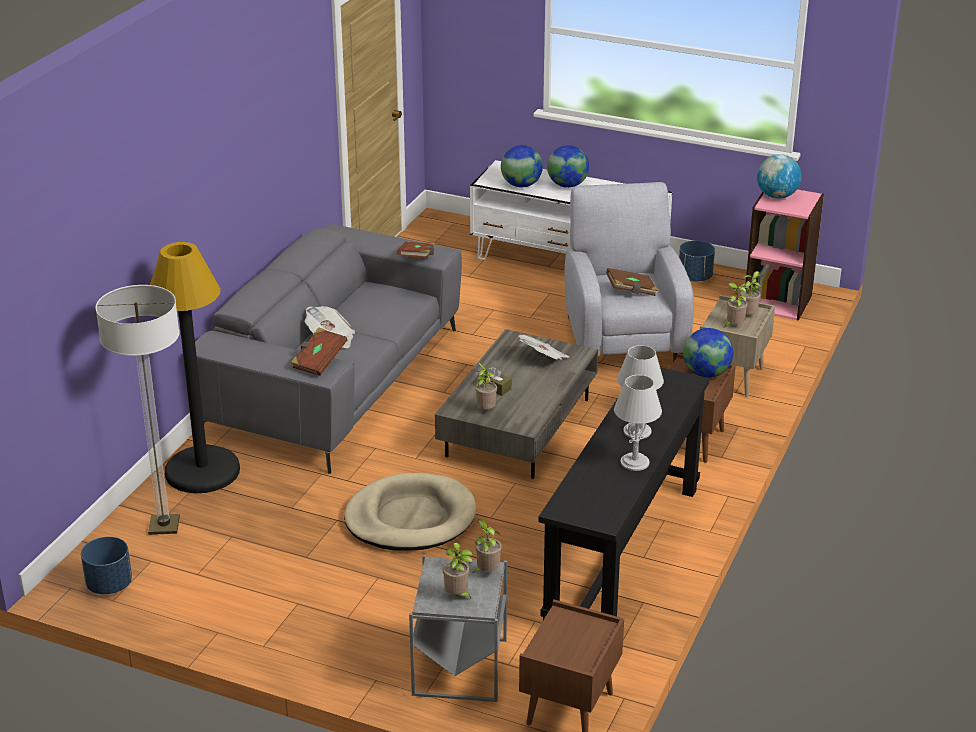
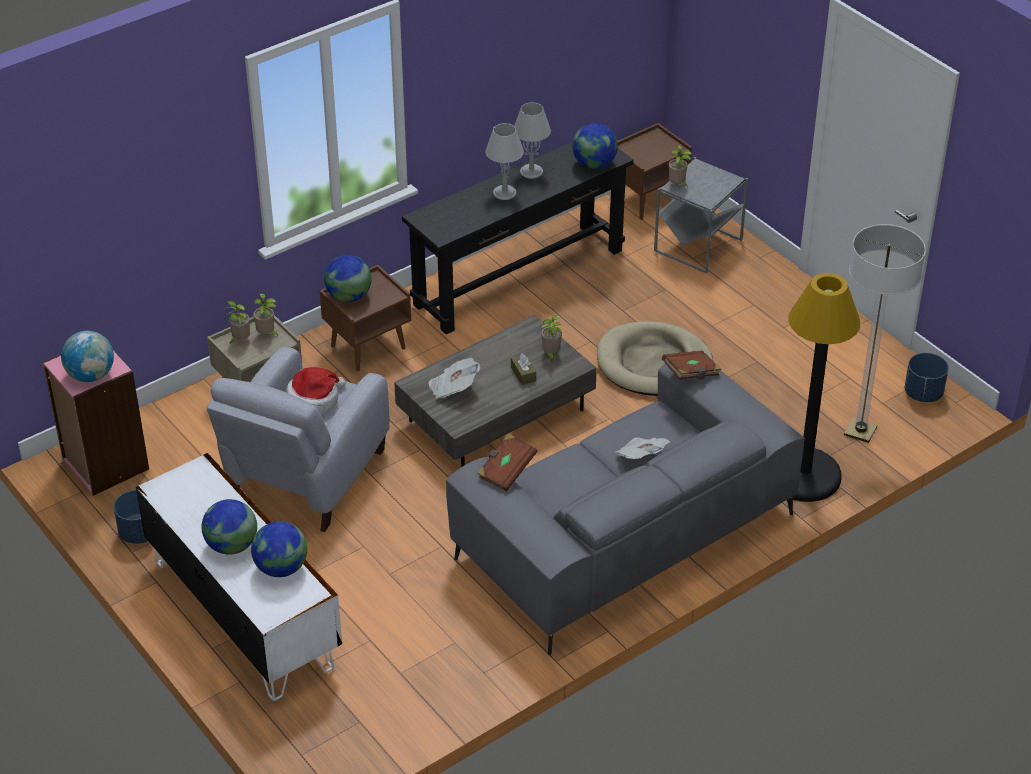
camera: 150 degrees left, 10 degrees up
potted plant [443,543,473,600] -> none
brown book [606,268,658,296] -> hat [286,367,346,414]
none -> globe [572,123,618,169]

